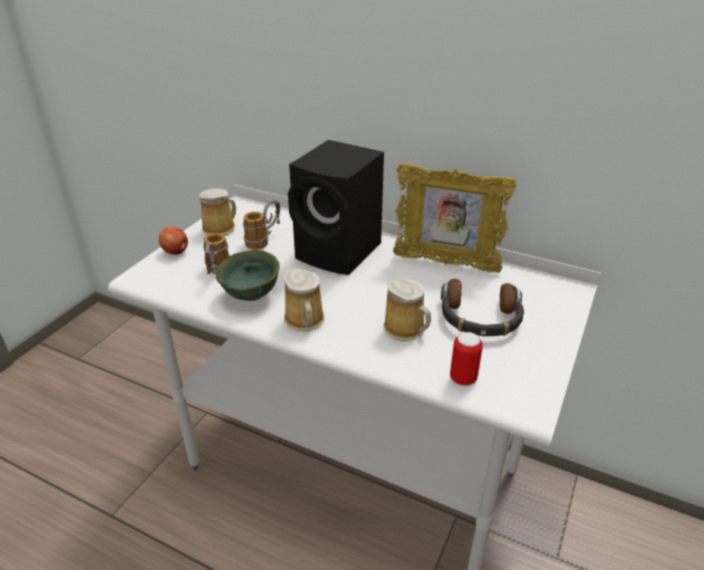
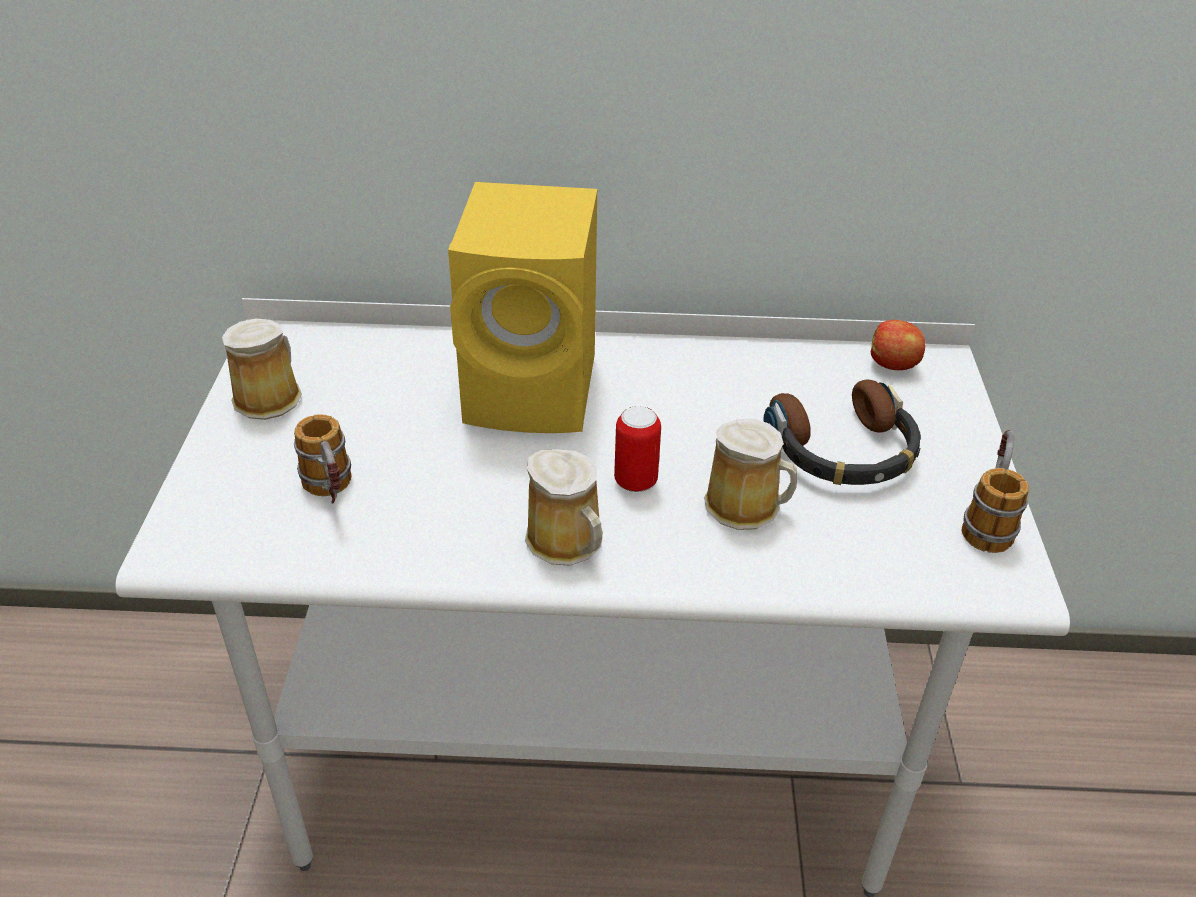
camera: 25 degrees left, 5 degrees up
apple [159,227,188,255] -> apple moved to [871,320,925,370]
green bowl [216,250,279,301] -> none
mug [243,200,280,250] -> mug moved to [962,430,1029,553]
black speaker [288,140,384,275] -> yellow speaker [448,182,597,433]
picture frame [393,163,516,273] -> none
can [450,332,483,386] -> can moved to [614,406,661,492]

